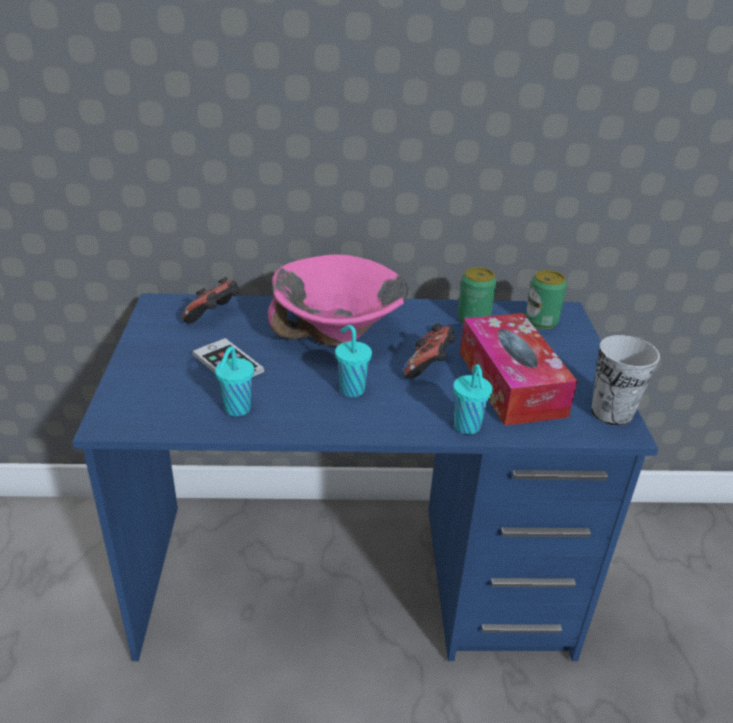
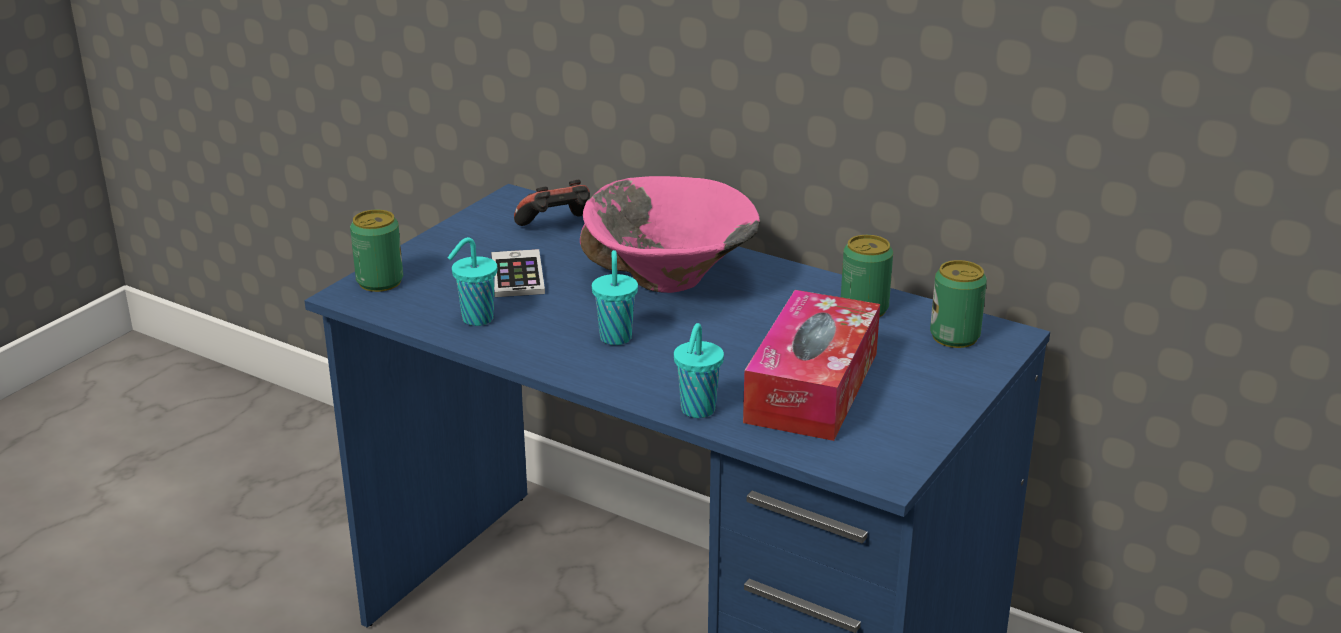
camera: 35 degrees right, 5 degrees down
game controller [402,323,457,379] -> none
cup [591,335,660,426] -> none
none -> can [350,210,403,292]

